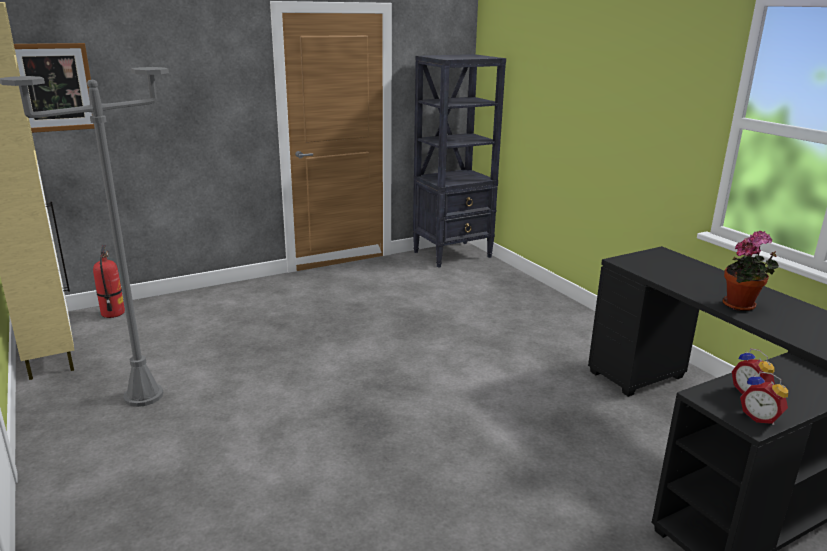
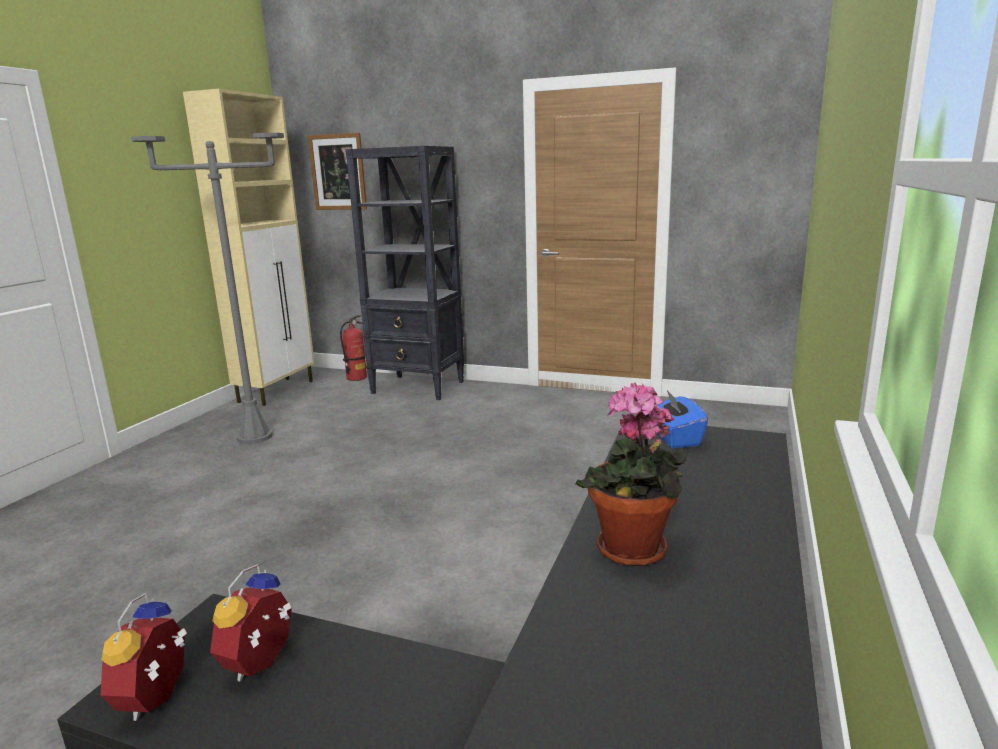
camera: 50 degrees right, 5 degrees down
black bookcase [413,54,506,268] -> black bookcase moved to [345,146,464,400]
none -> blue tissue box [657,390,708,448]

